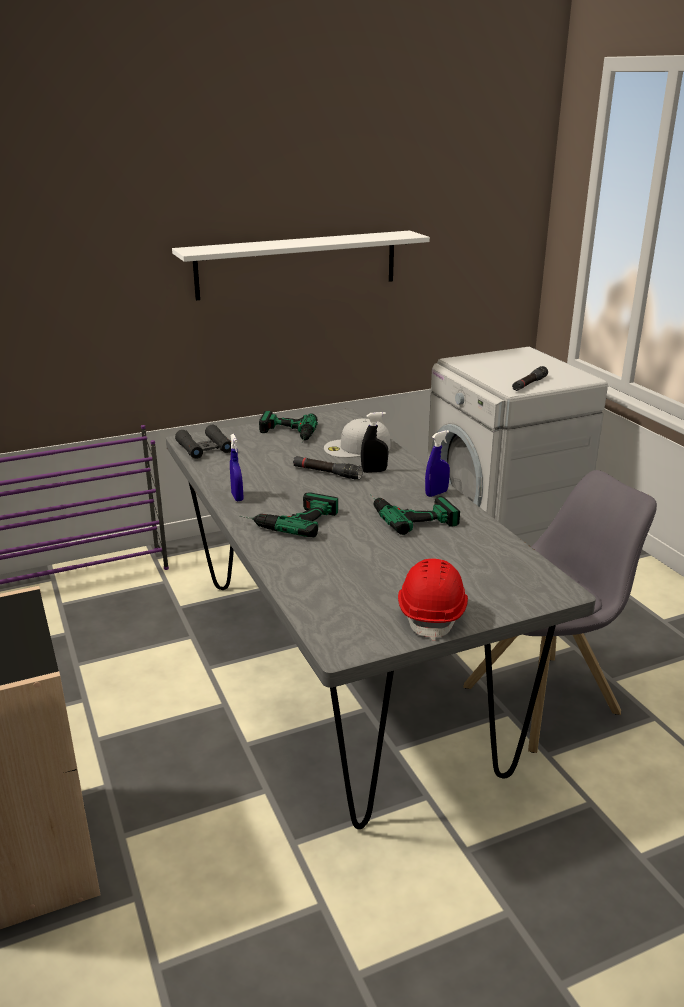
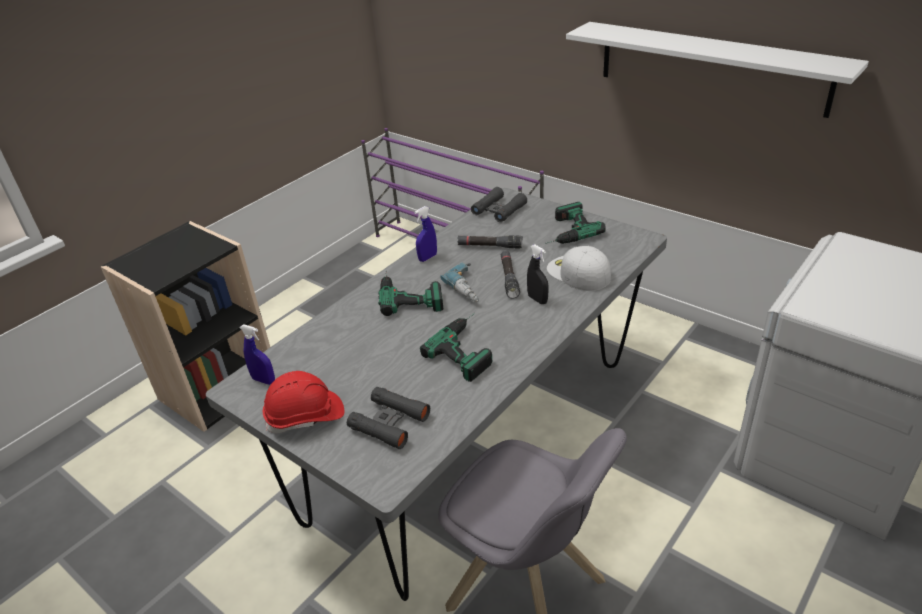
camera: 65 degrees right, 10 degrees up
blue spray bottle [425,430,450,497] -> blue spray bottle moved to [239,325,275,385]
black flashlight [512,366,548,391] -> black flashlight moved to [457,235,523,249]
none -> black binoculars [347,387,430,449]
none -> power drill [440,262,479,302]

